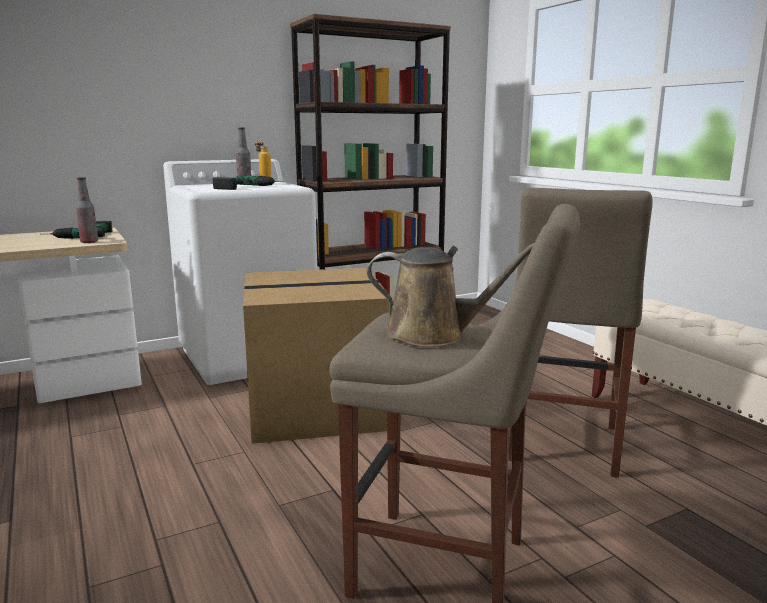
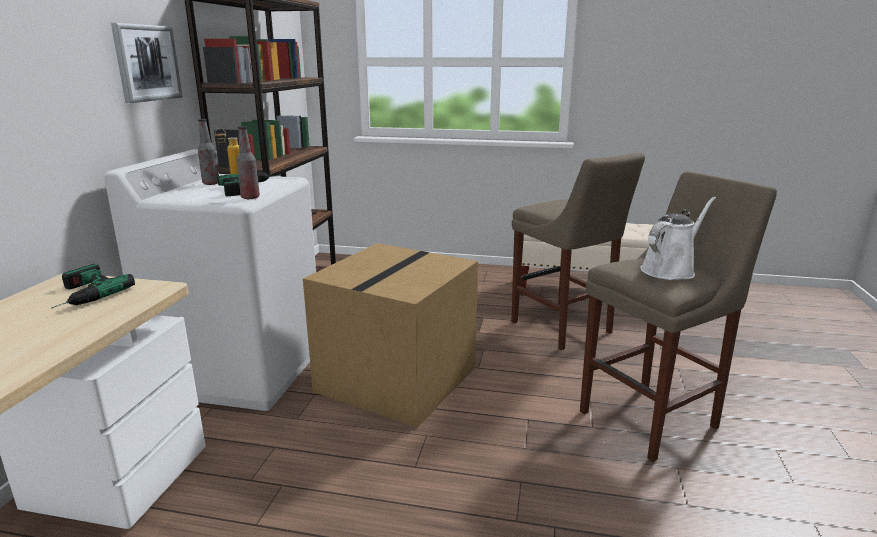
camera: 50 degrees left, 5 degrees up
bottle [76,177,98,243] -> bottle moved to [237,126,260,199]
brown watering can [367,243,534,347] -> white watering can [640,196,716,280]
none -> picture [111,23,182,103]

